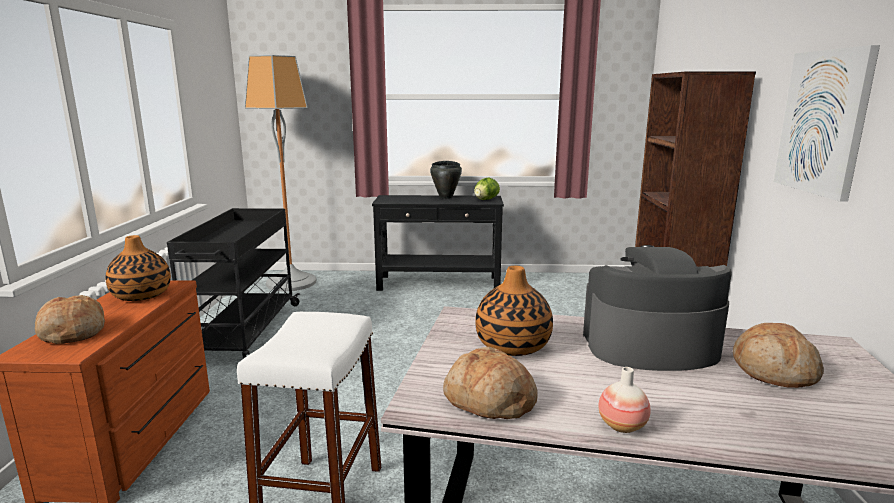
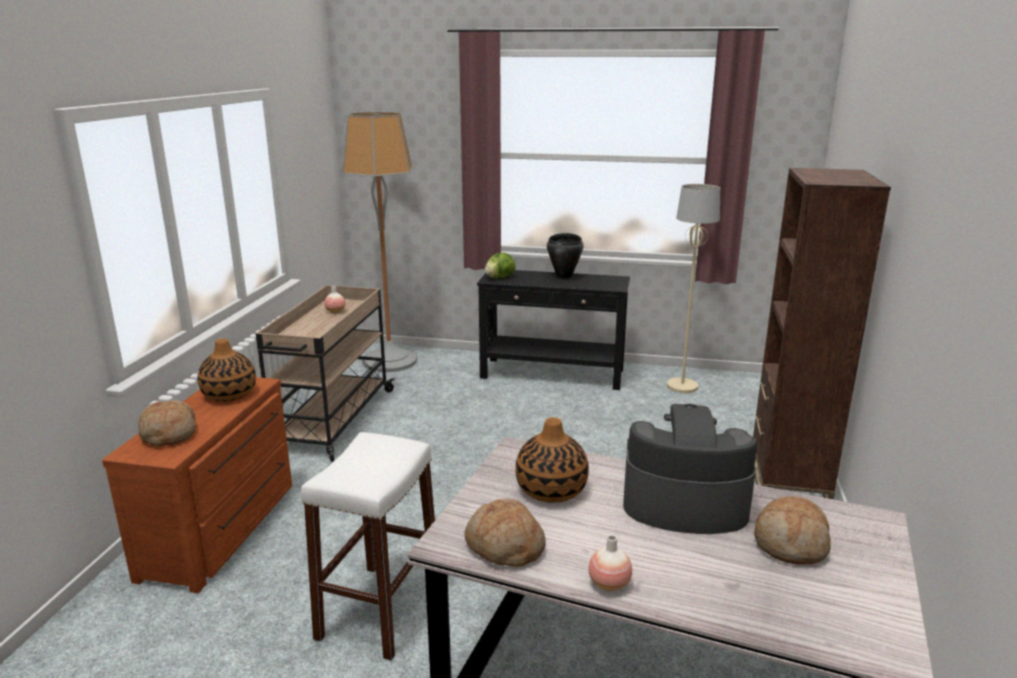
camera: 10 degrees right, 5 degrees up
black cart [167,208,300,359] -> beige cart [256,285,395,462]
lettuce [474,177,500,200] -> lettuce moved to [485,253,516,278]
picture [774,45,880,202] -> none
none -> vase [324,286,346,313]
none -> beige floor lamp [667,184,720,393]

